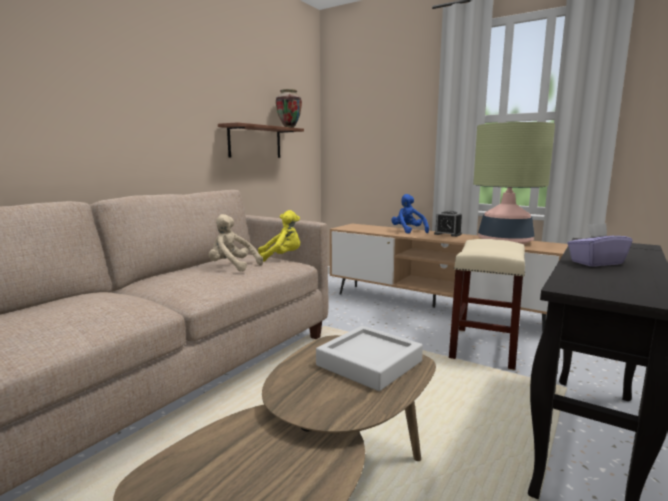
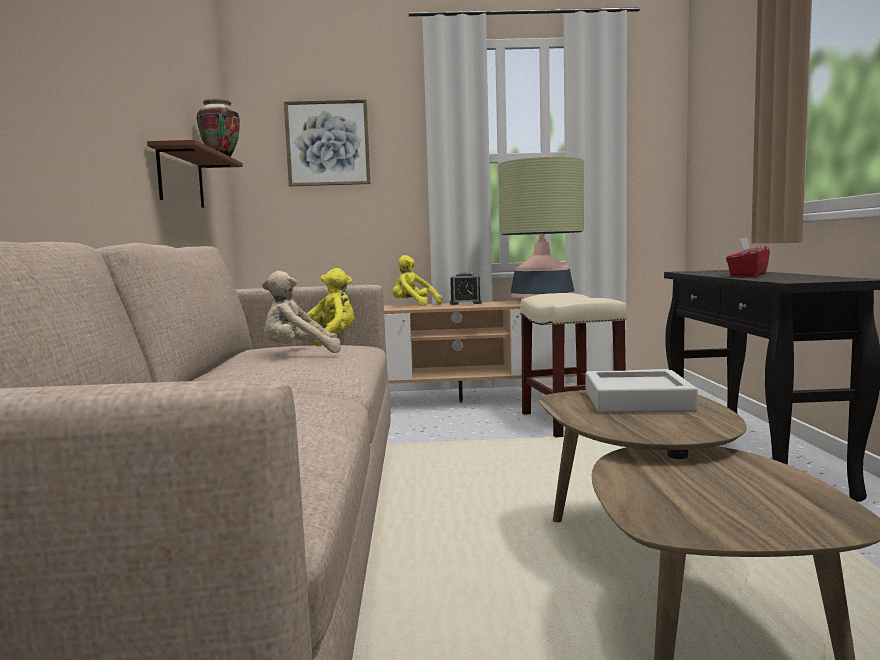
camera: 35 degrees left, 5 degrees down
blue plush toy [391,194,429,234] -> yellow plush toy [392,255,442,306]
purple tissue box [567,224,632,267] -> red tissue box [726,238,770,276]
none -> picture [284,99,370,186]

